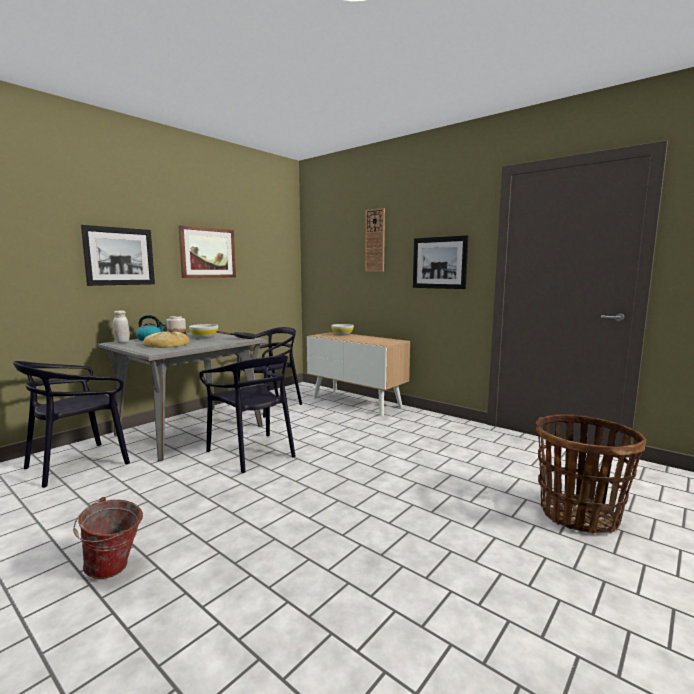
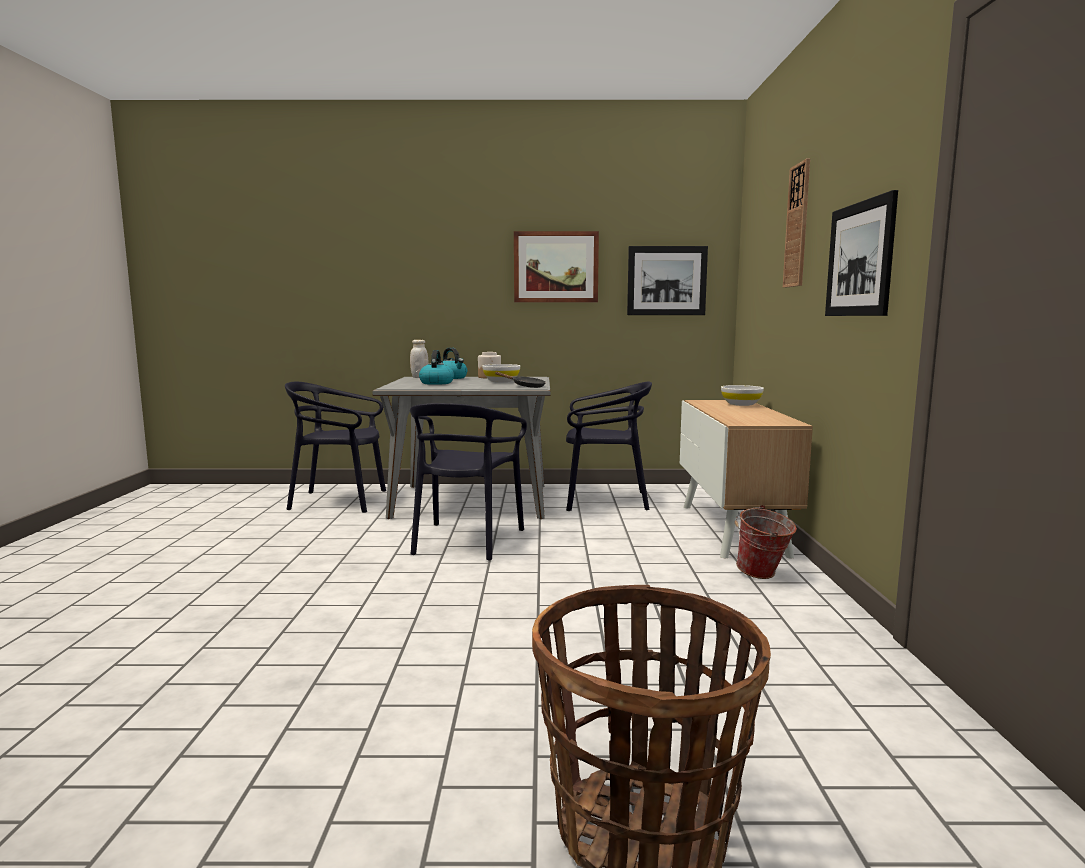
camera: 50 degrees right, 0 degrees up
bucket [73,497,143,579] -> bucket moved to [735,505,797,579]
picture [81,225,155,286] -> picture moved to [627,246,708,315]
bread [143,332,190,348] -> kettle [419,350,454,385]

